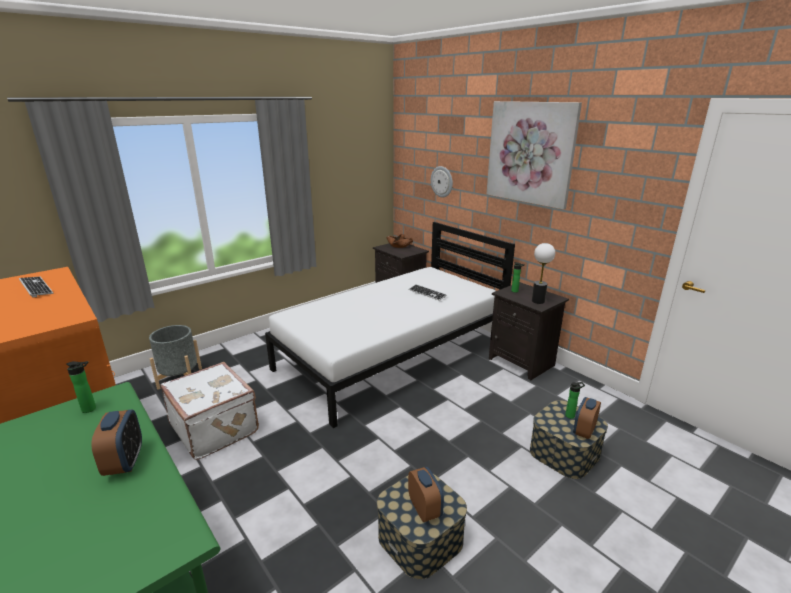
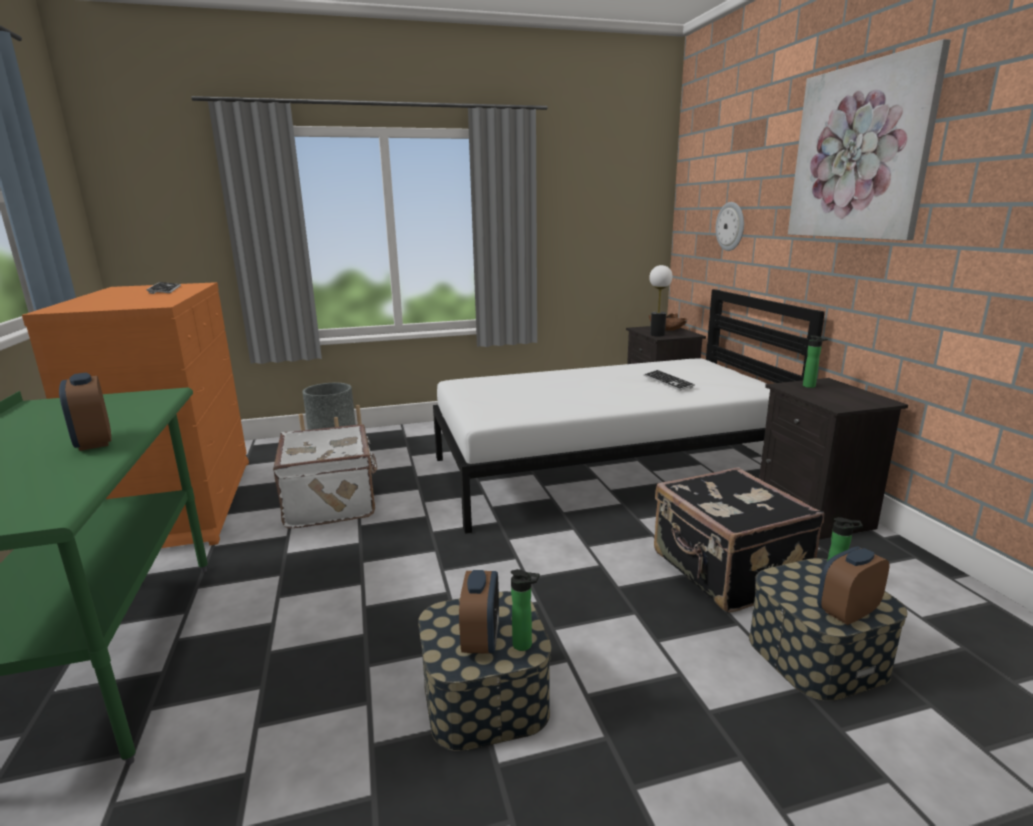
camera: 25 degrees right, 5 degrees down
bottle [66,361,96,413] -> bottle moved to [511,569,540,651]
alarm clock [91,409,142,476] -> alarm clock turned 135 degrees clockwise [59,373,111,451]
table lamp [532,243,555,304] -> table lamp moved to [649,265,672,336]
none -> black suitcase [654,467,824,613]

